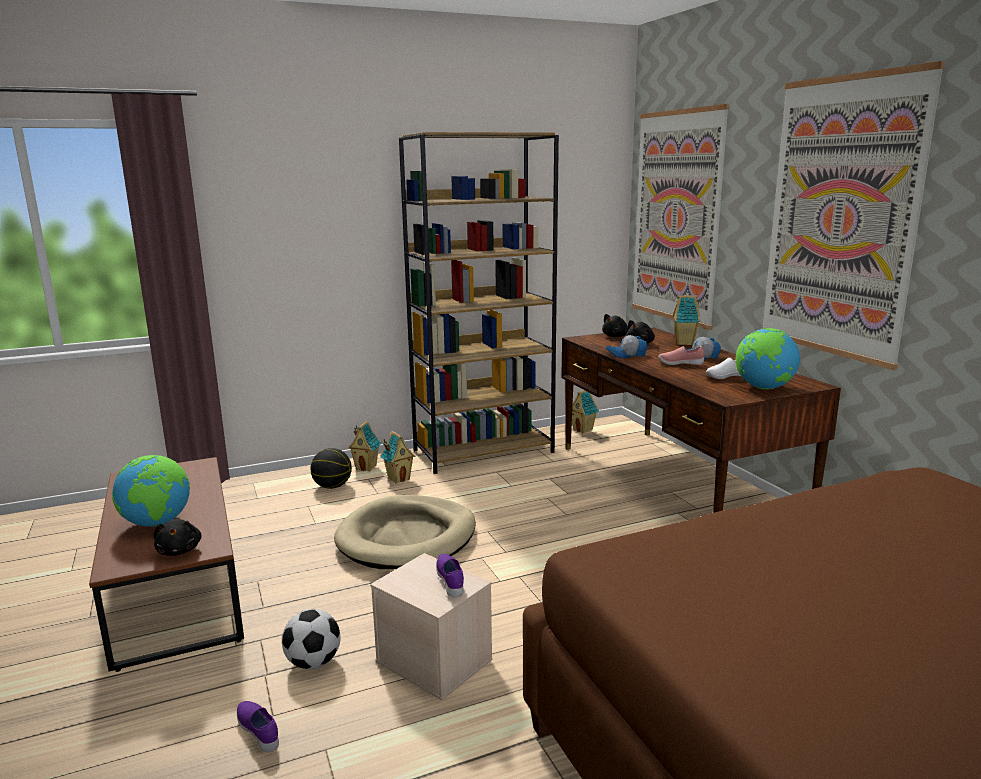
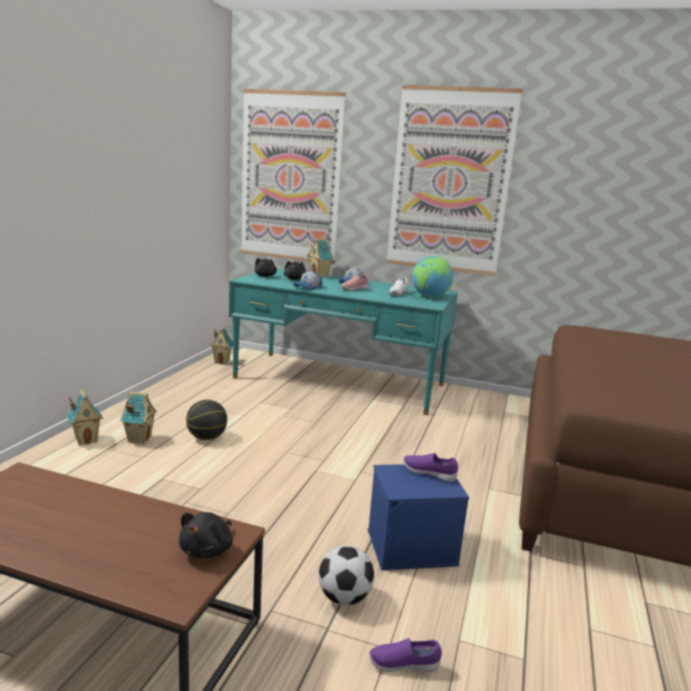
camera: 50 degrees left, 0 degrees up
globe [112,455,190,527] -> none
black plush toy [153,519,202,556] -> black plush toy turned 90 degrees clockwise [179,512,233,558]
basketball [310,448,352,489] -> basketball moved to [186,400,227,440]
beige dog bed [334,495,476,569] -> none
beige storage box [370,553,493,701] -> blue storage box [368,464,469,570]
brown bookcase [399,132,559,474] -> none
brown desk [561,328,841,513] -> turquoise desk [229,269,458,415]

